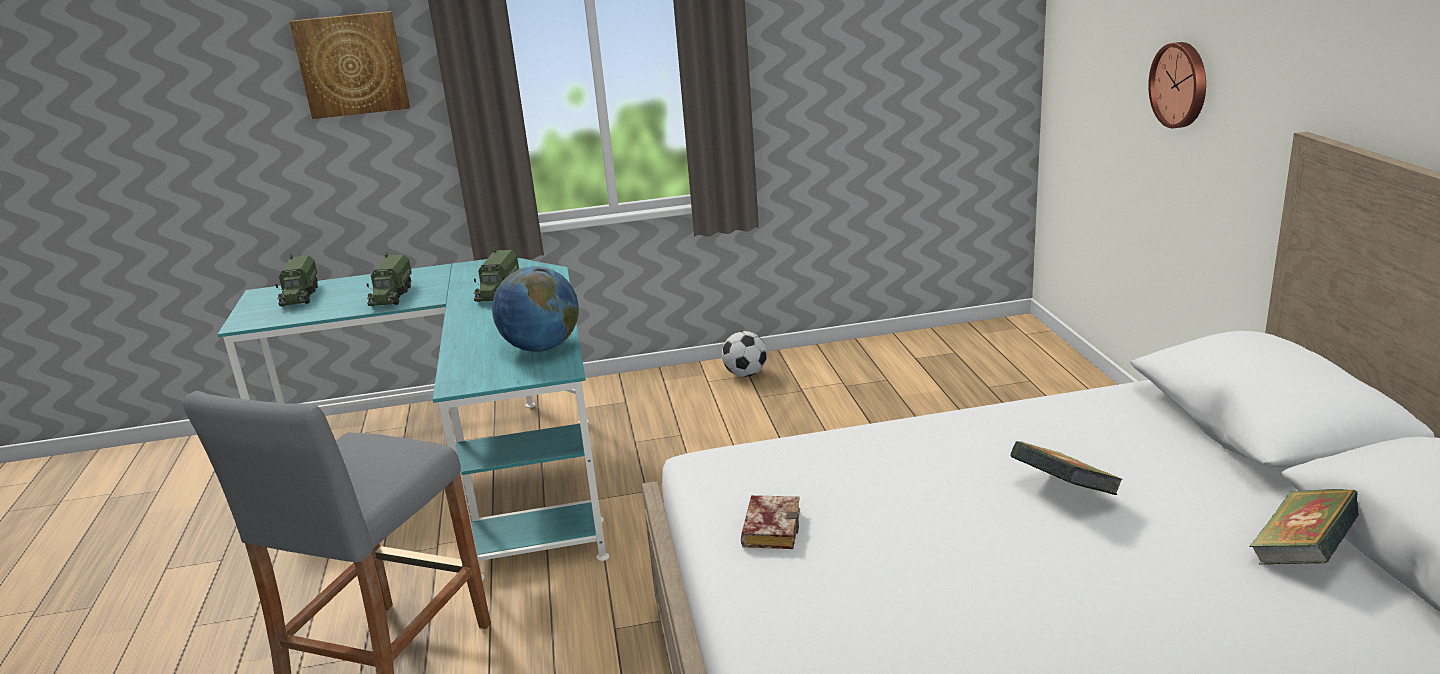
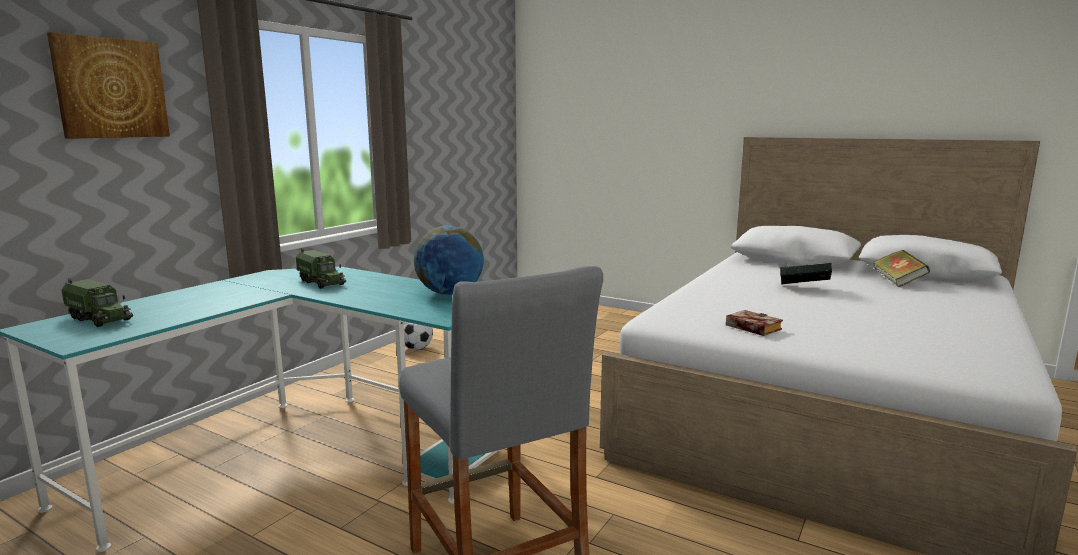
camera: 50 degrees left, 10 degrees down
toy truck [366,252,412,306] -> none
wall clock [1148,42,1206,128] -> none

